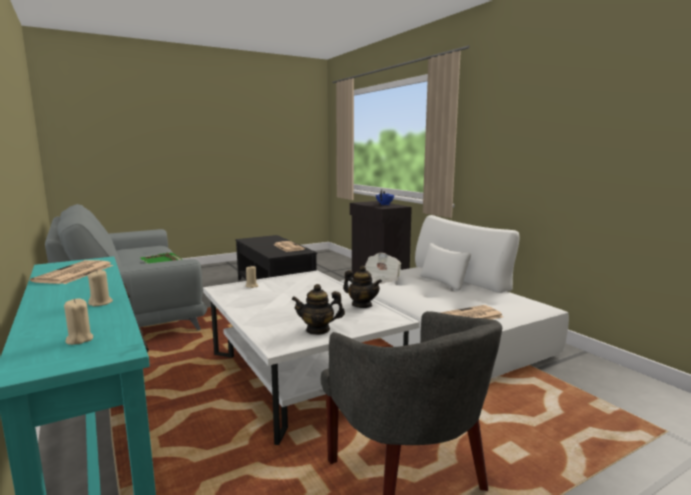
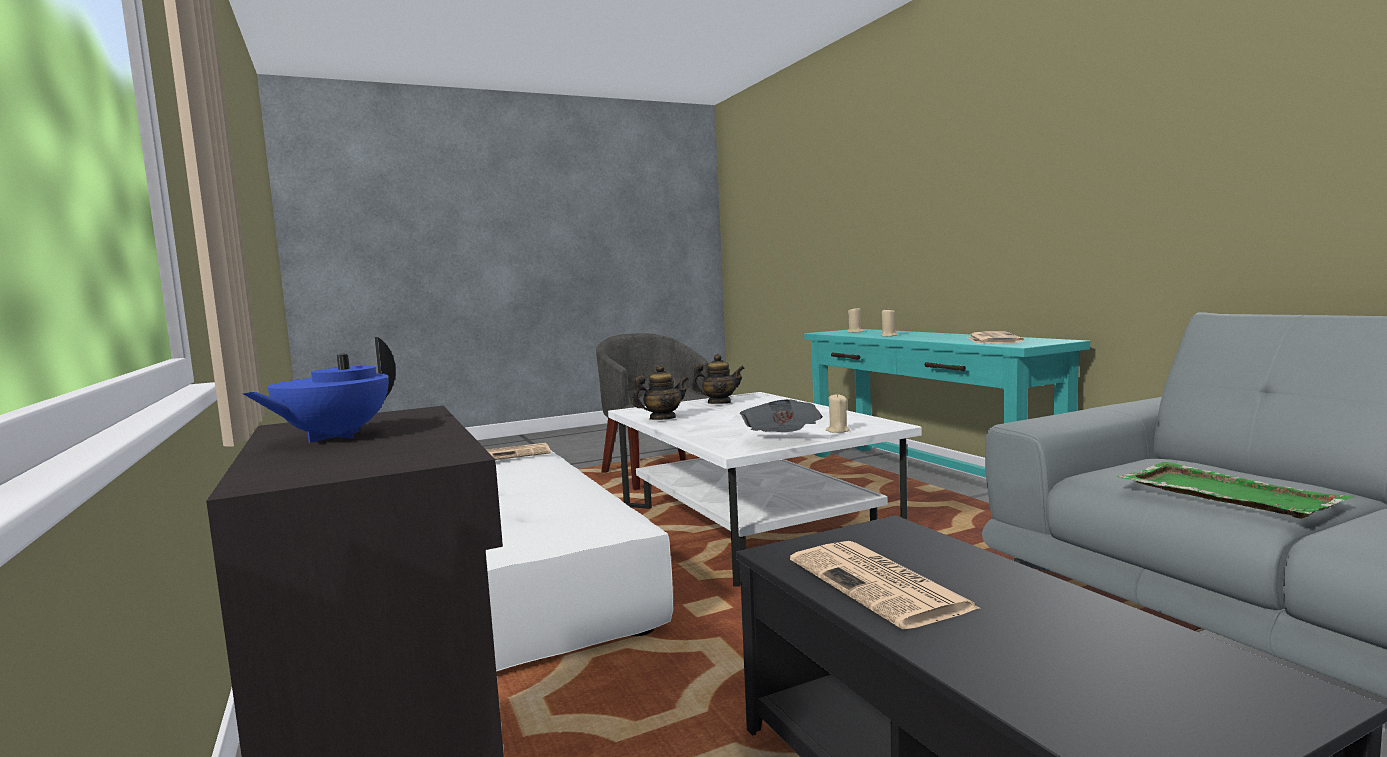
camera: 175 degrees left, 5 degrees down
teapot [343,266,382,308] -> teapot turned 120 degrees clockwise [632,364,689,420]
newspaper [365,253,401,284] -> newspaper moved to [739,399,823,432]

